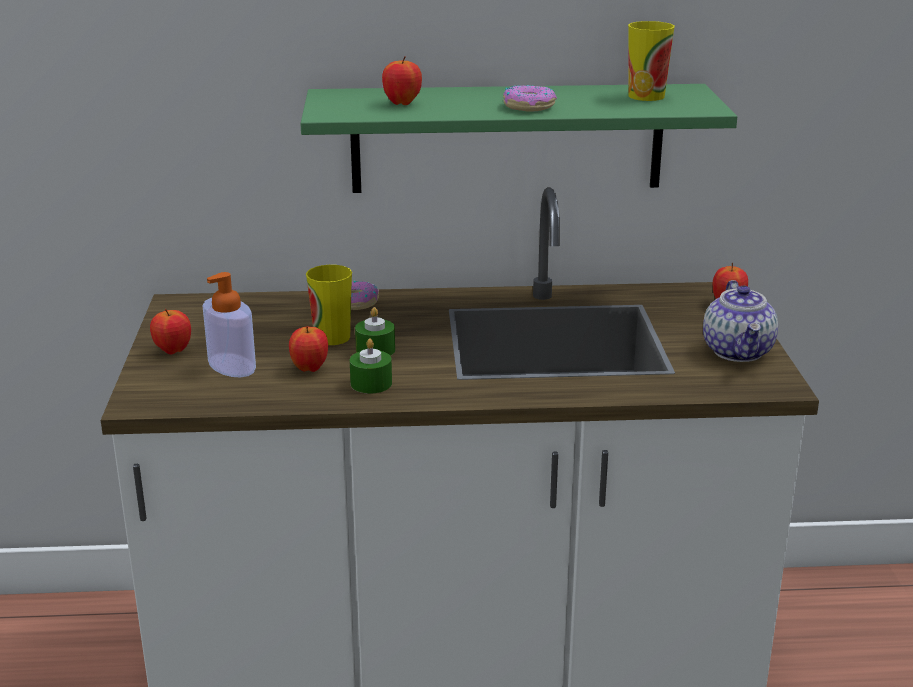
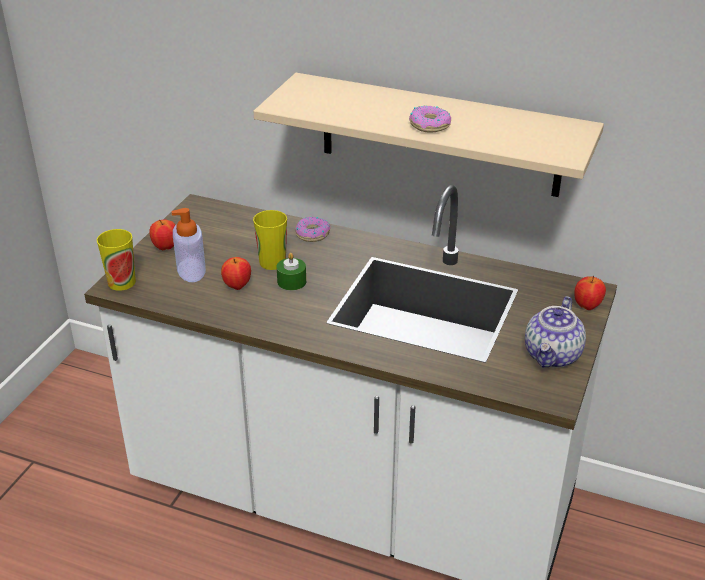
camera: 25 degrees right, 10 degrees up
green shelf [300,84,737,193] -> beige shelf [253,73,604,197]
green candle [350,339,392,394] -> none
apple [382,56,422,105] -> none
cup [628,21,675,101] -> cup moved to [97,229,136,291]

